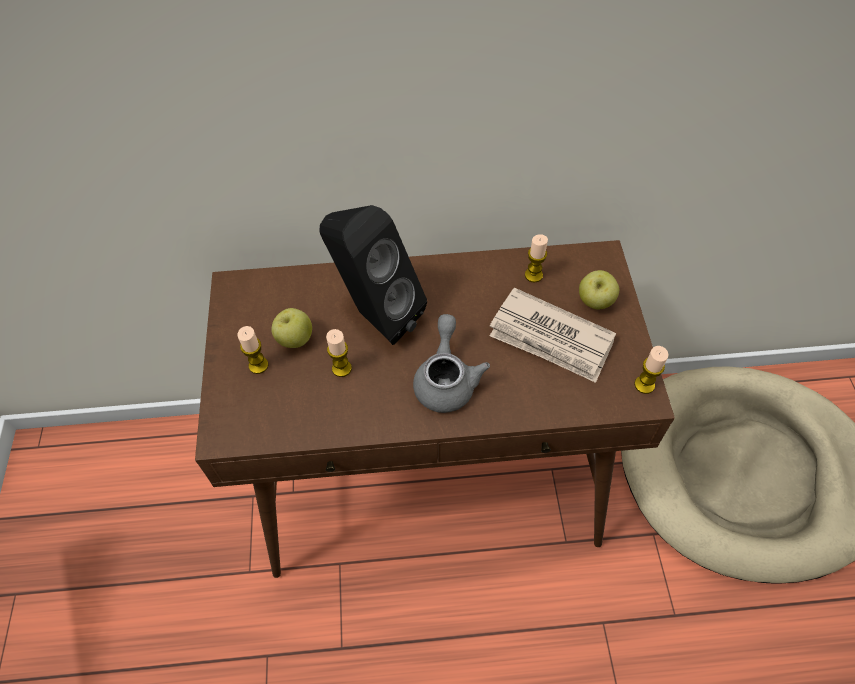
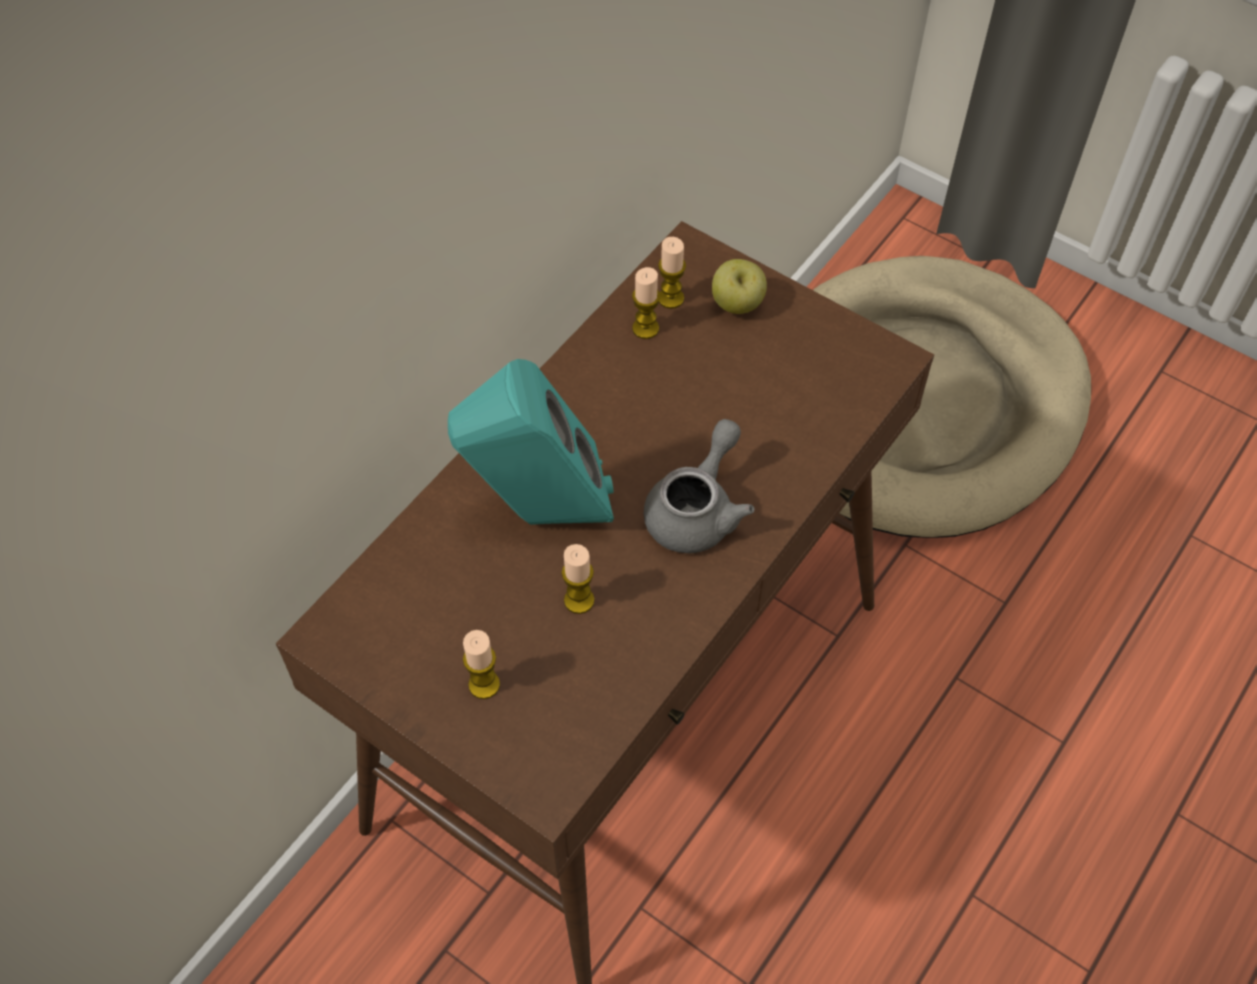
camera: 50 degrees left, 0 degrees up
apple [271,308,312,348] -> none
black speaker [320,205,427,345] -> turquoise speaker [448,359,614,525]
grey teapot [413,314,490,413] -> grey teapot turned 75 degrees clockwise [643,419,754,553]
newspaper [490,287,616,383] -> none
candle [634,346,669,394] -> candle moved to [658,237,686,309]

